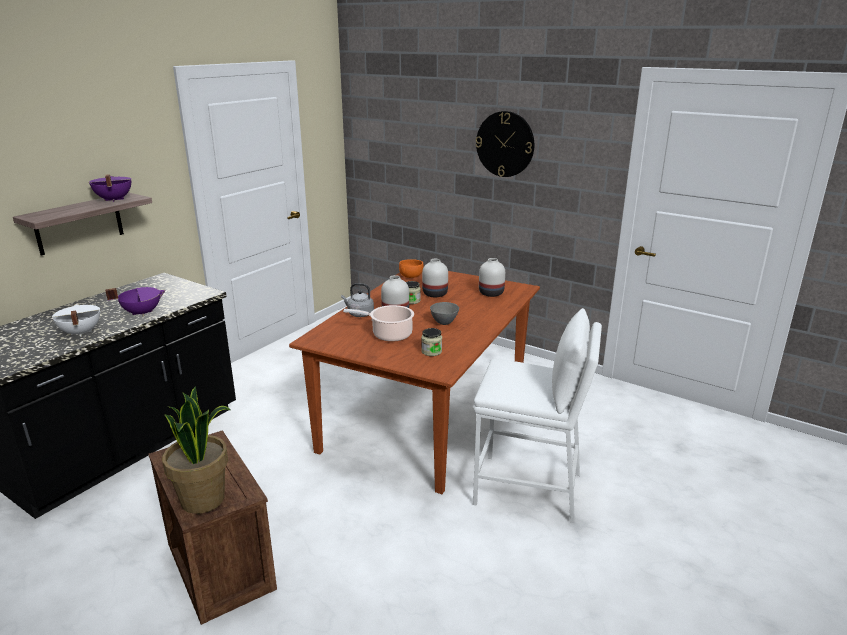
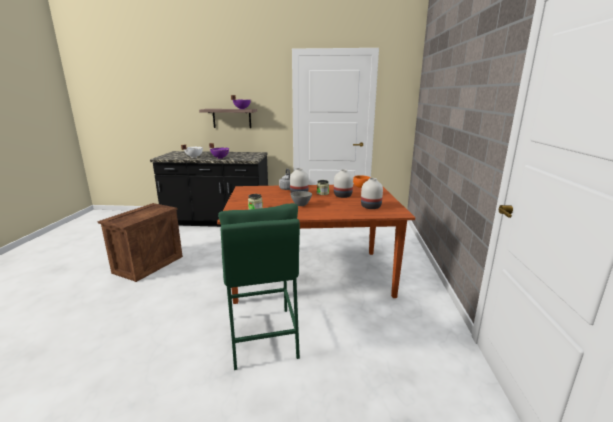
camera: 60 degrees right, 5 degrees down
potted plant [162,386,231,514] -> none
cooking pot [343,305,414,342] -> none
white stool [473,308,602,523] -> green stool [218,203,300,370]
wall clock [476,111,534,177] -> none

